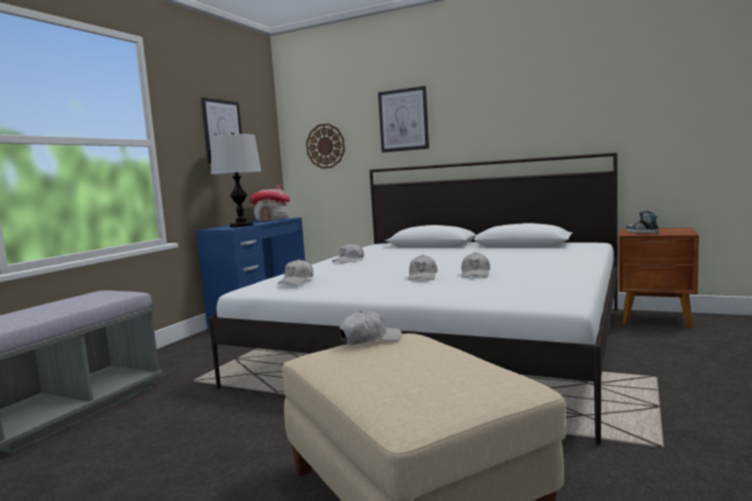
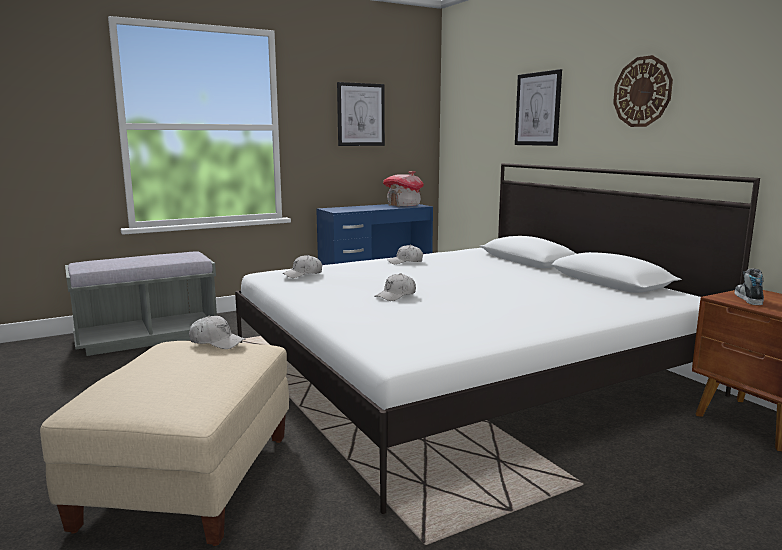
camera: 35 degrees right, 5 degrees up
table lamp [211,133,261,227] -> none
wall clock [306,123,345,169] -> wall clock moved to [613,55,673,127]
white cap [461,252,490,278] -> none

